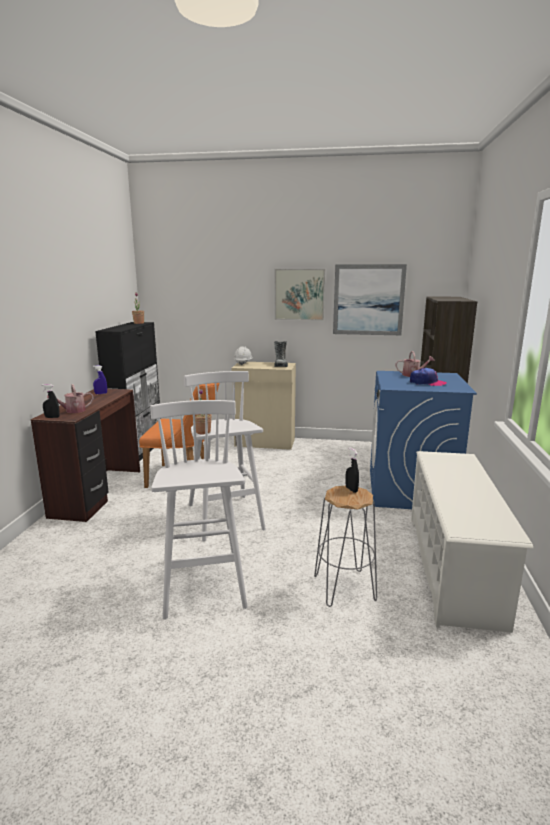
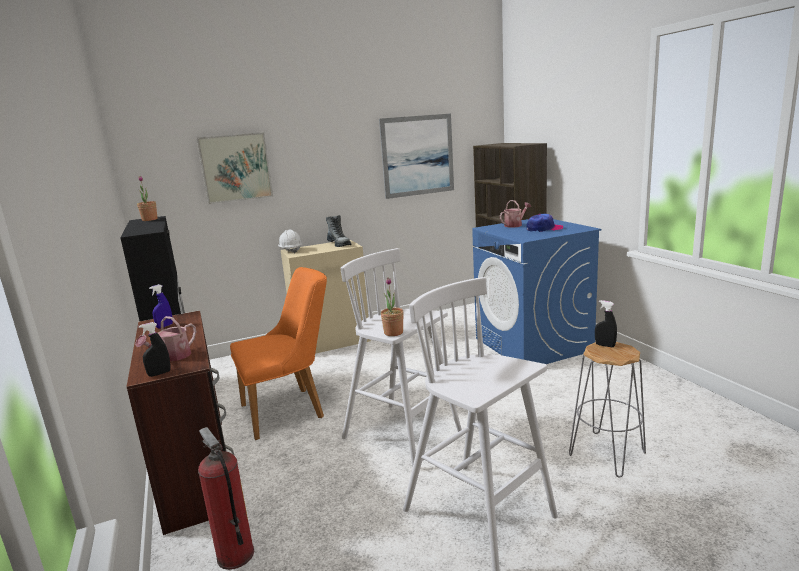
camera: 30 degrees left, 0 degrees up
picture [275,269,325,321] -> picture moved to [197,132,273,204]
white shoe rack [411,451,533,633] -> none
none -> fire extinguisher [198,427,254,570]

